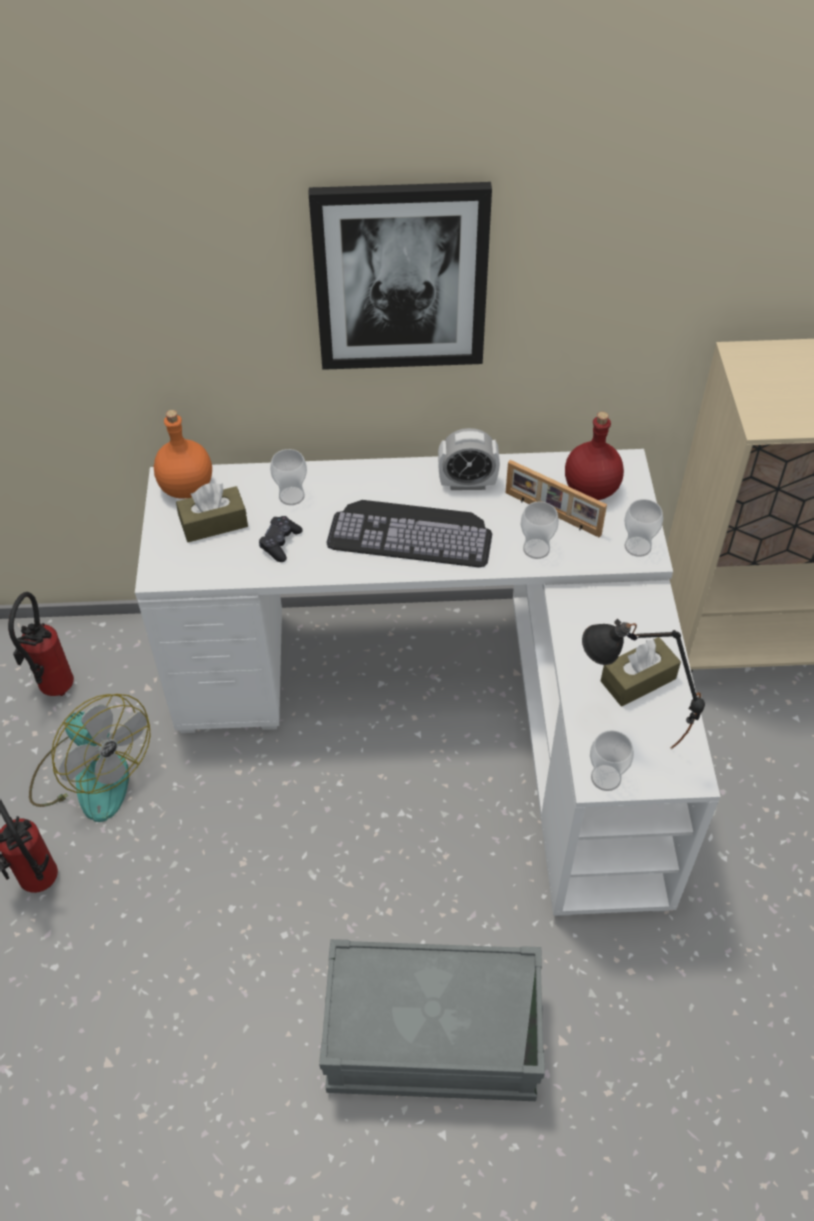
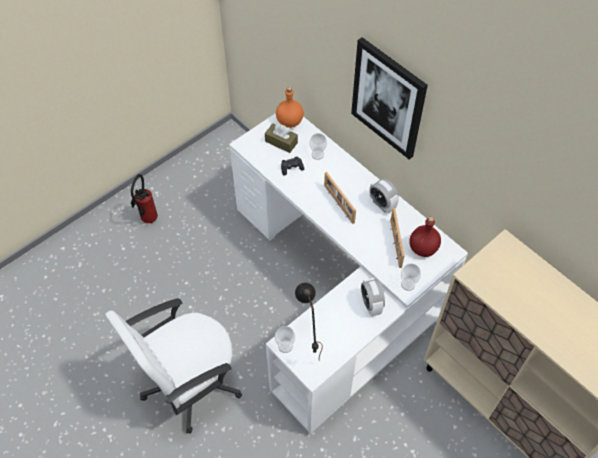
camera: 50 degrees right, 5 degrees up
fire extinguisher [8,592,74,696] -> none
fan [29,694,151,822] -> none
grey storage box [319,939,545,1101] -> white office chair [105,298,242,434]
keyboard [327,500,492,567] -> picture frame [324,172,356,224]
cup [521,501,559,559] -> none
brown tissue box [601,637,681,706] -> none
none -> alarm clock [361,278,385,317]

